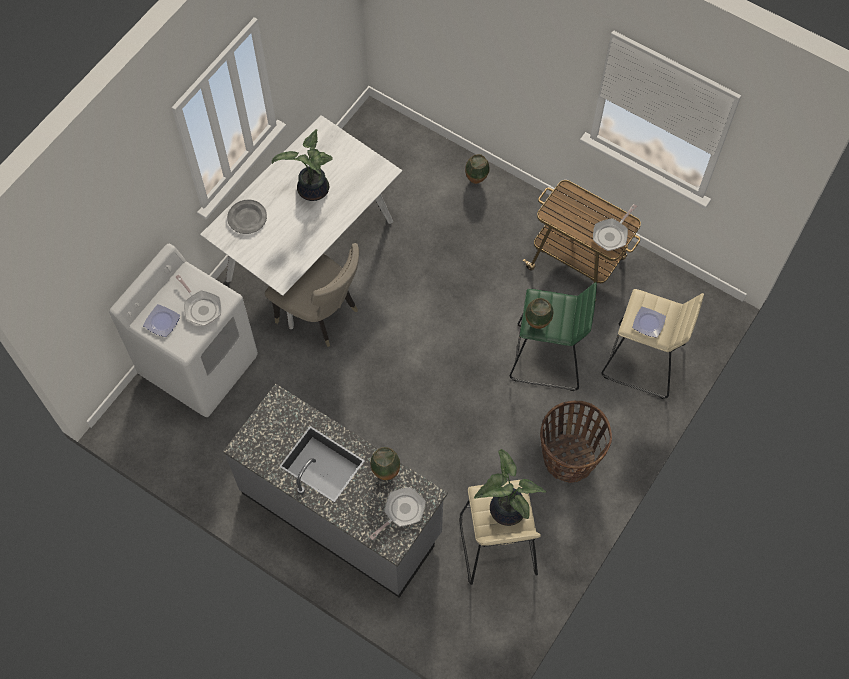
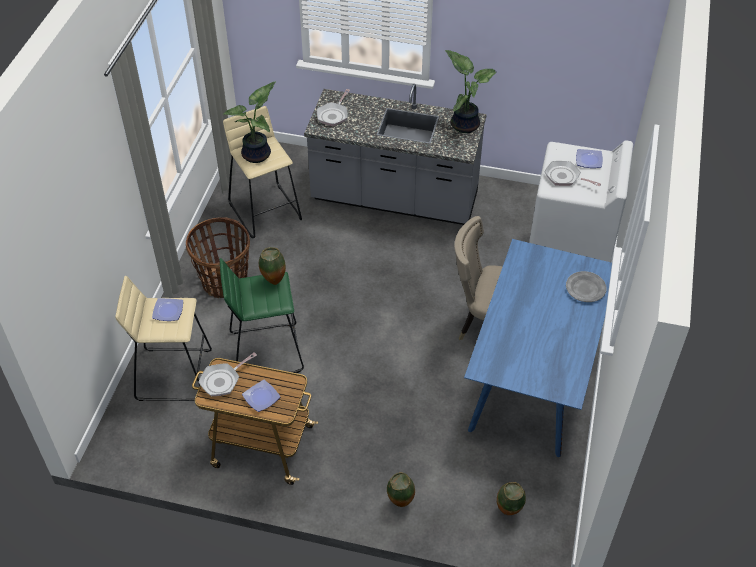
camera: 160 degrees right, 15 degrees down
white dining table [200,115,402,329] -> blue dining table [464,239,612,457]
potted plant [272,129,333,201] -> potted plant moved to [445,50,496,133]
vase [370,447,400,480] -> vase moved to [497,482,526,515]
frying pan [593,204,637,251] -> frying pan turned 150 degrees counterclockwise [198,352,257,396]
none -> plate [242,380,281,412]

